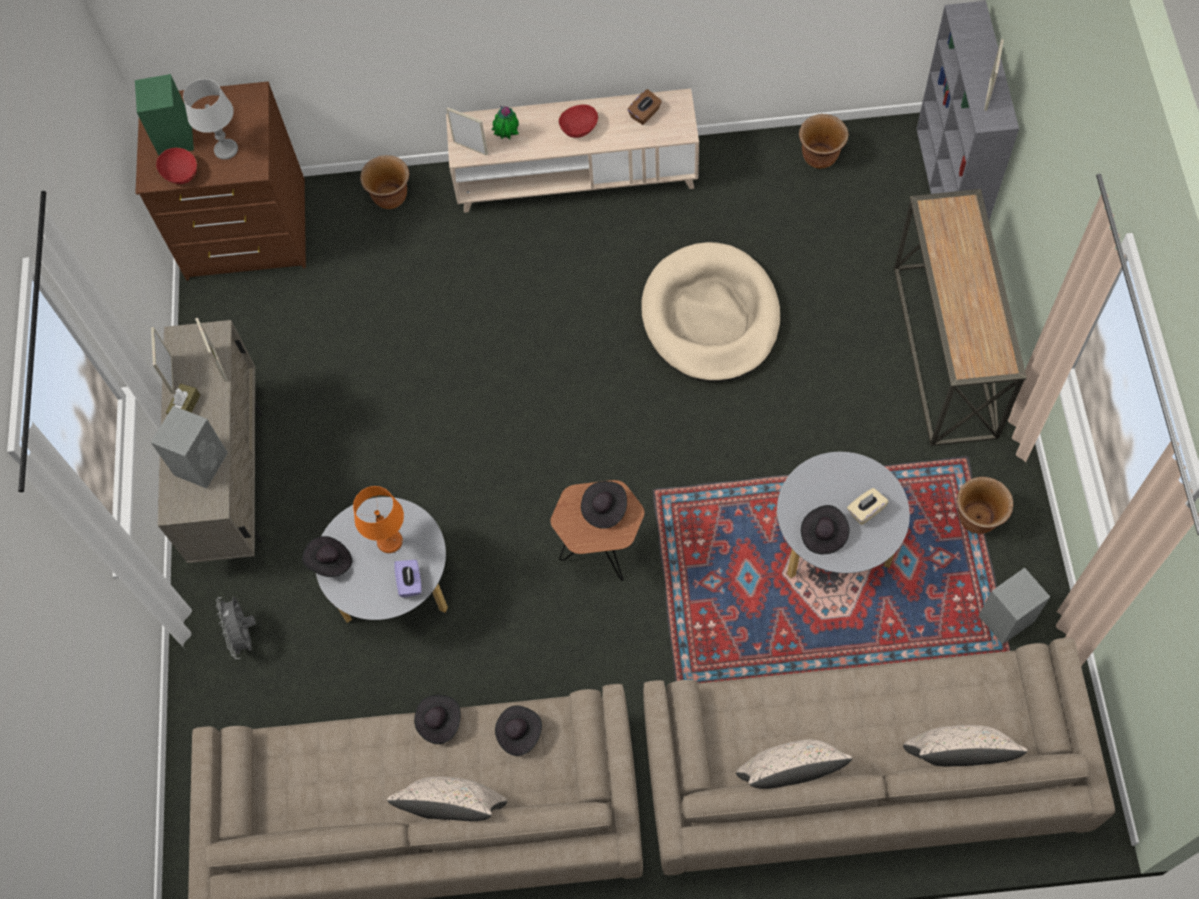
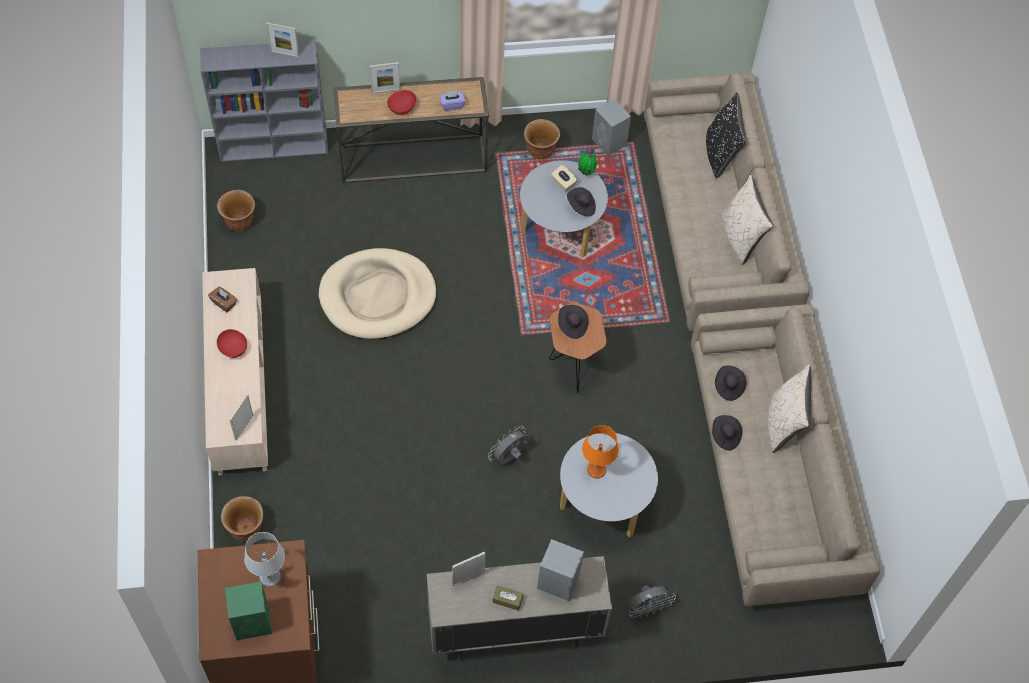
camera: 100 degrees left, 5 degrees down
picture frame [151,327,174,394] -> picture frame moved to [370,62,400,93]
red bowl [156,148,197,184] -> red bowl moved to [387,90,416,115]
black hat [302,536,352,577] -> none
purple tissue box [394,560,421,598] -> purple tissue box moved to [440,91,466,111]
potted plant [492,106,519,140] -> potted plant moved to [578,147,597,176]
beige pillow [903,725,1028,766] -> black pillow [706,93,747,178]
none -> grey fan [488,426,529,466]

